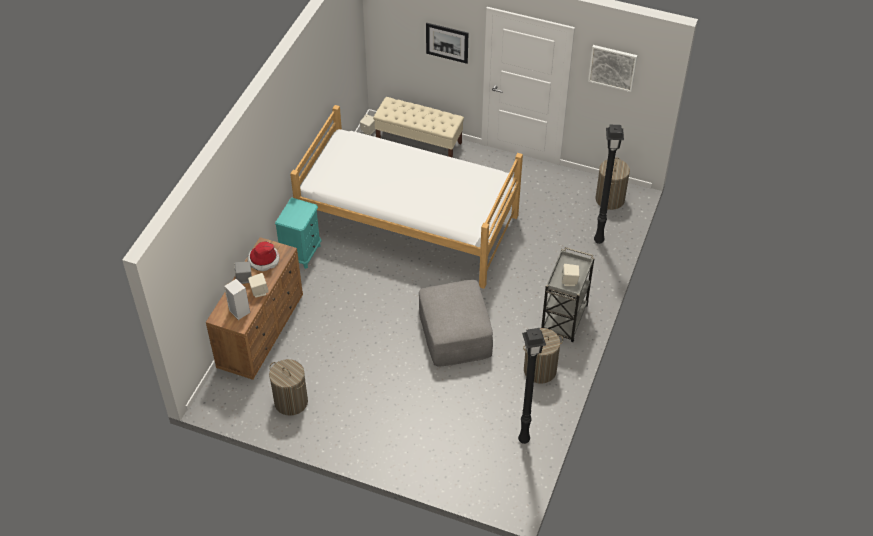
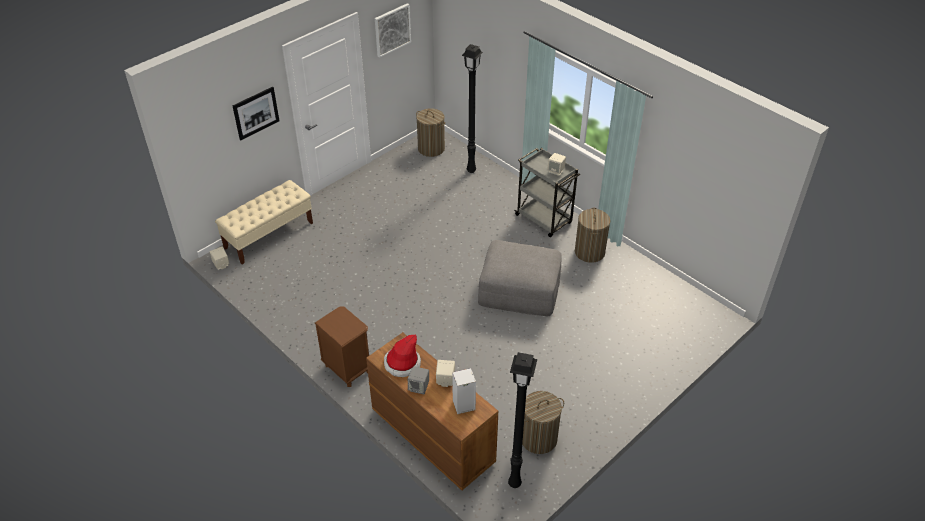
camera: 65 degrees left, 5 degrees down
turquoise nightstand [275,197,322,269] -> brown nightstand [315,306,369,387]
bed [290,105,523,289] -> none
black floor lamp [518,328,546,444] -> black floor lamp moved to [508,352,537,488]

